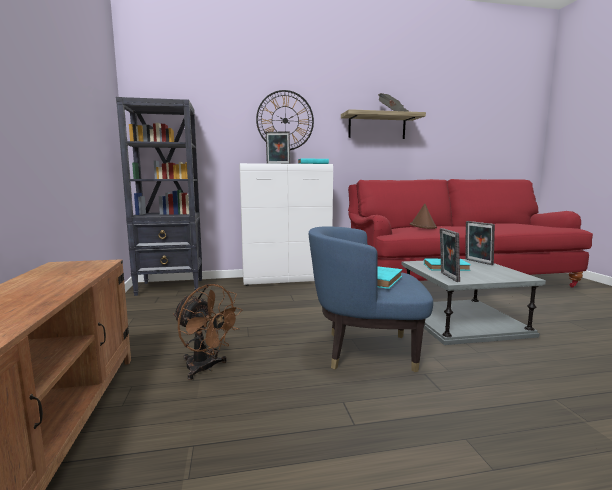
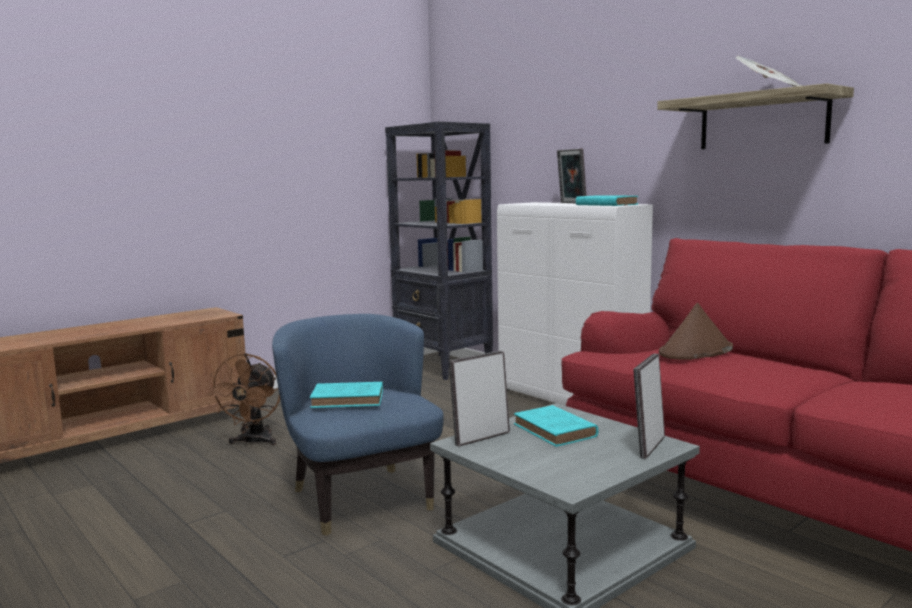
camera: 60 degrees right, 0 degrees up
wall clock [256,90,314,150] -> none

